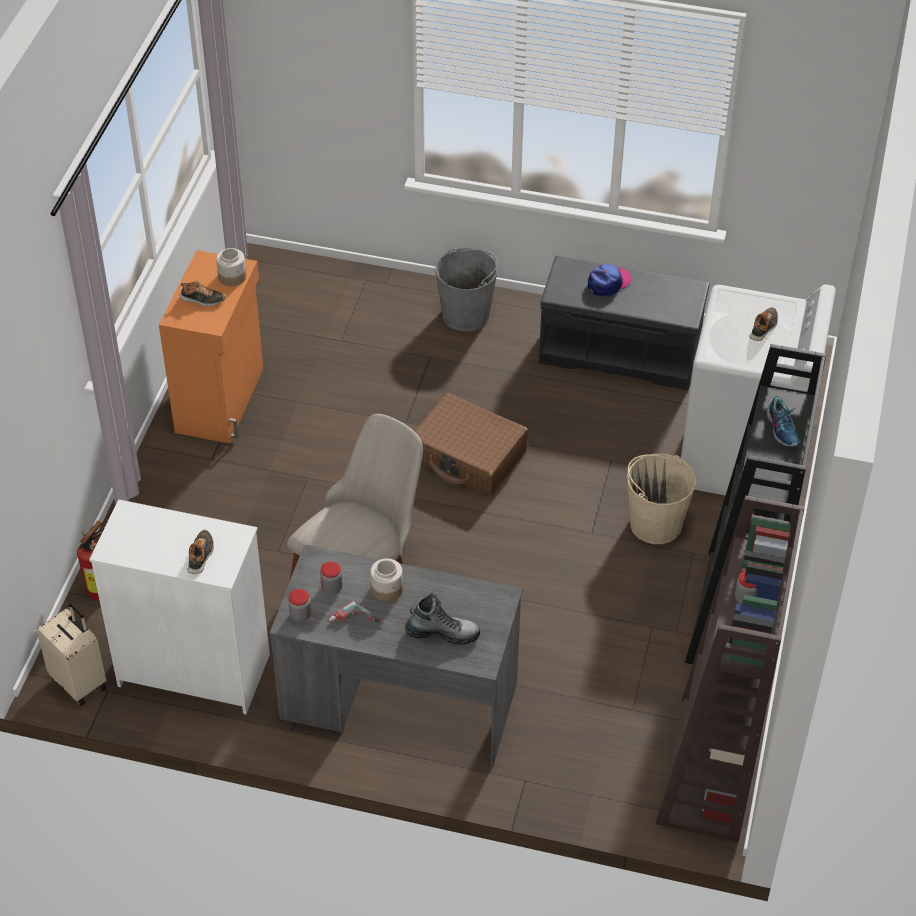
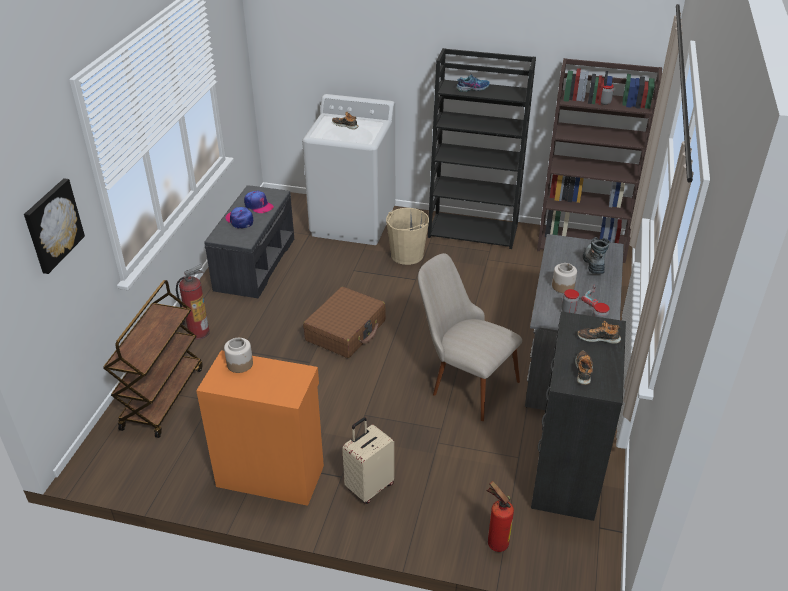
camera: 90 degrees left, 10 degrees down
beige suitcase [36,603,107,706] -> beige suitcase moved to [342,417,394,504]
white dresser [89,499,270,714] -> black dresser [531,312,626,521]
shoe [180,280,225,306] -> shoe moved to [575,351,593,385]
grey bucket [435,248,498,332] -> fire extinguisher [176,265,210,340]
none -> picture [24,178,85,274]
none -> brown cart [103,280,203,438]
none -> cap [244,191,274,213]

